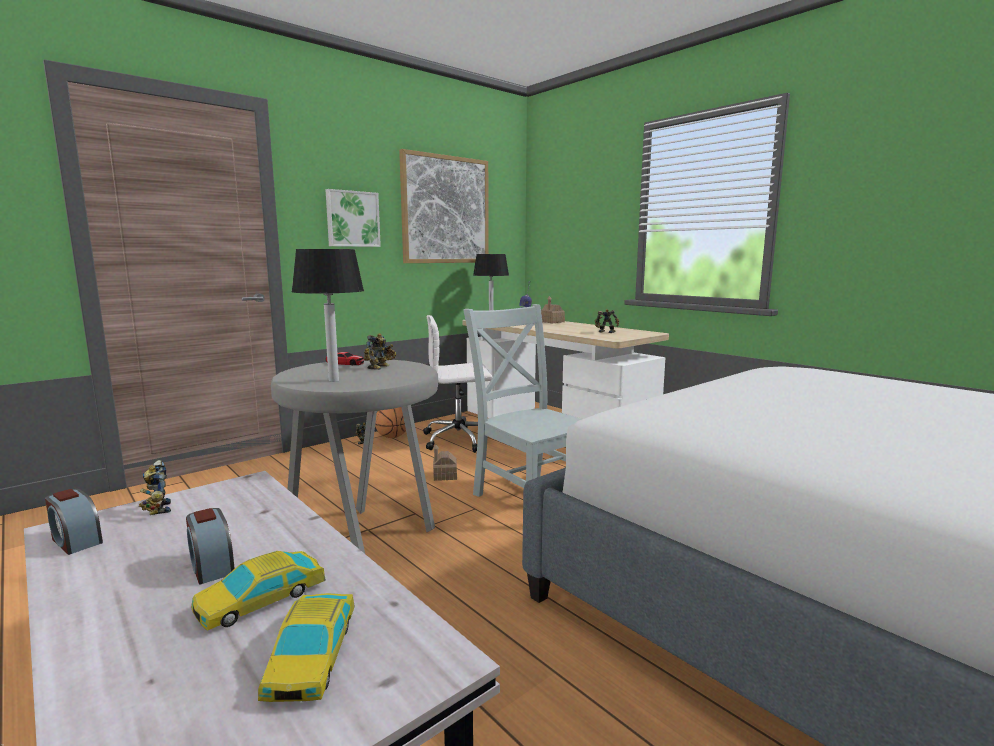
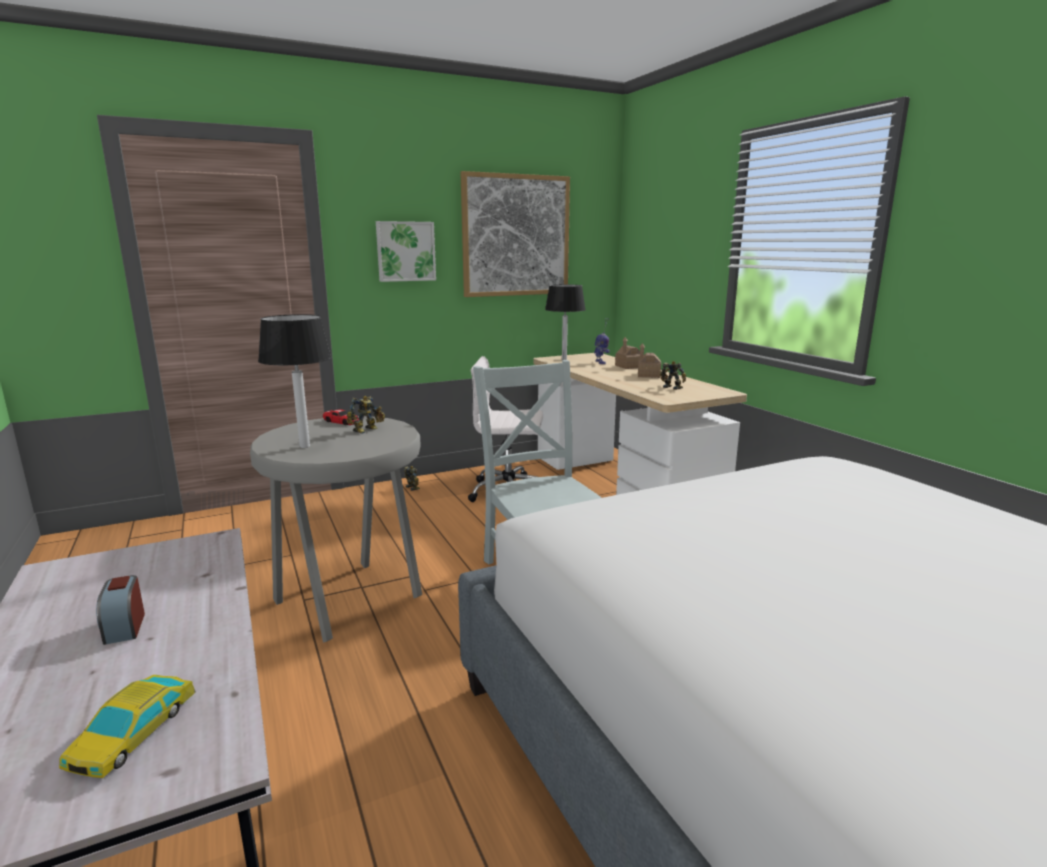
camera: 15 degrees right, 5 degrees up
alarm clock [45,489,103,555] -> none
toy robot [139,460,171,515] -> none
toy car [191,551,326,631] -> none
basketball [375,407,406,438] -> none
toy house [433,444,457,481] -> toy house moved to [638,343,661,378]

